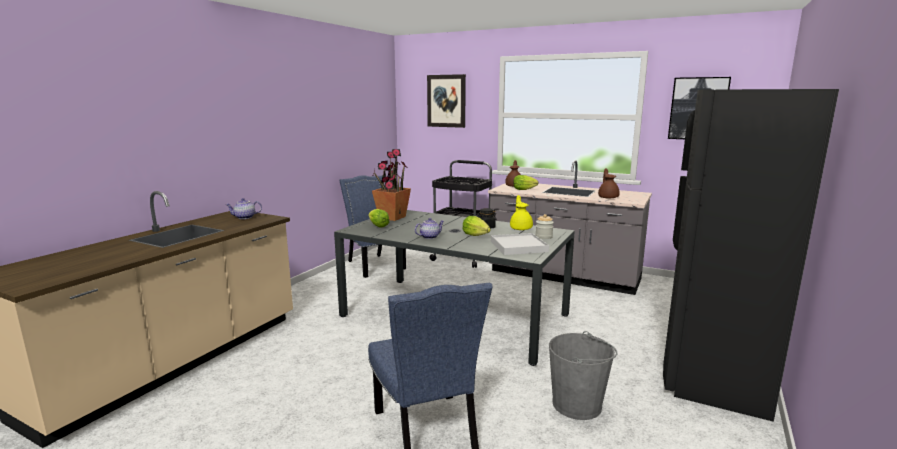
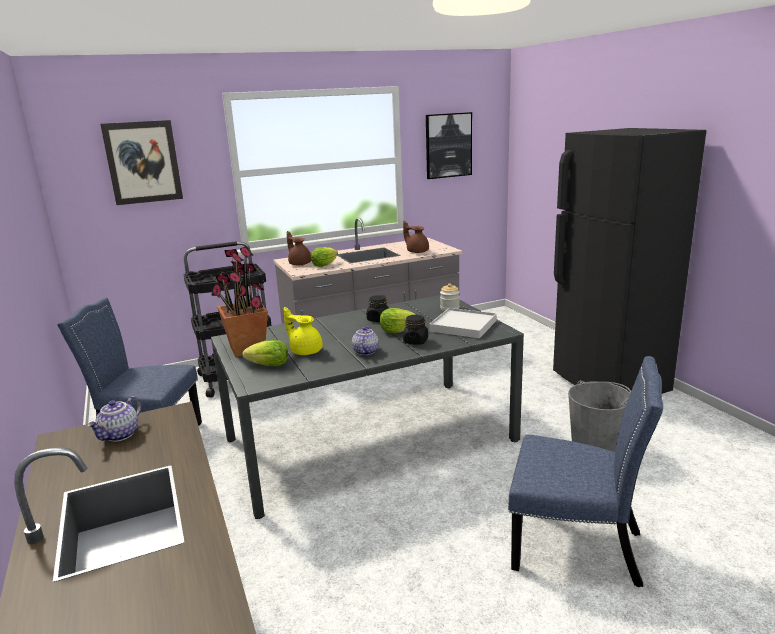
camera: 50 degrees left, 5 degrees up
yellow teapot [510,195,533,230] -> yellow teapot moved to [284,307,323,355]
none -> black jar [403,315,428,345]

